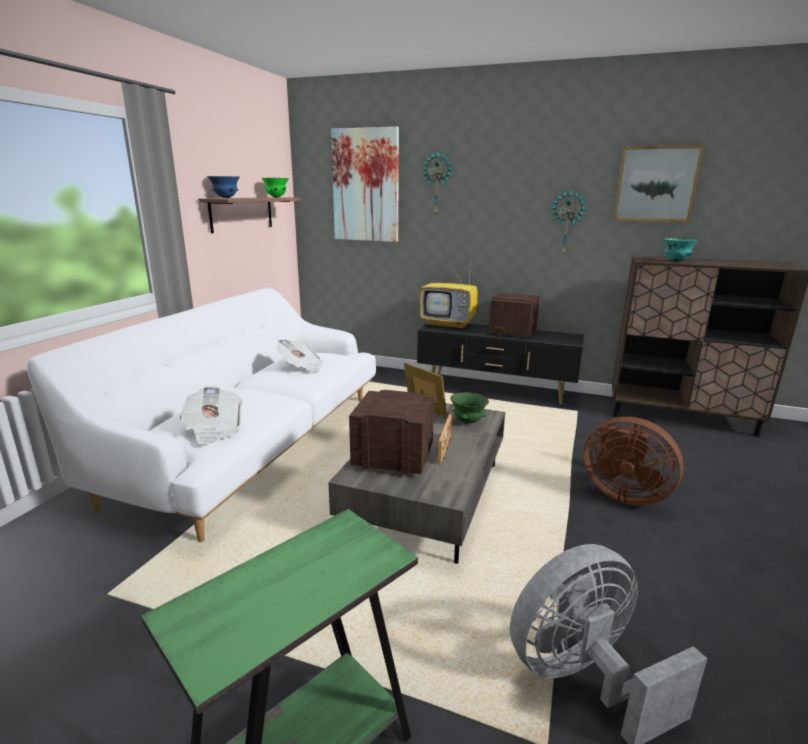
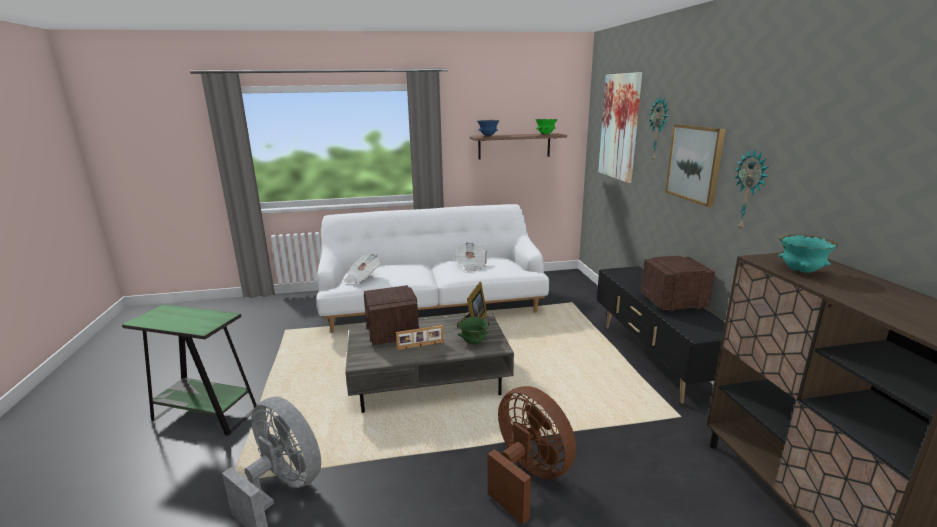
camera: 60 degrees right, 0 degrees up
television [420,256,478,329] -> none
brown fan [583,417,684,506] -> brown fan turned 135 degrees clockwise [488,386,576,525]
picture [613,145,704,222] -> picture moved to [665,124,725,207]

